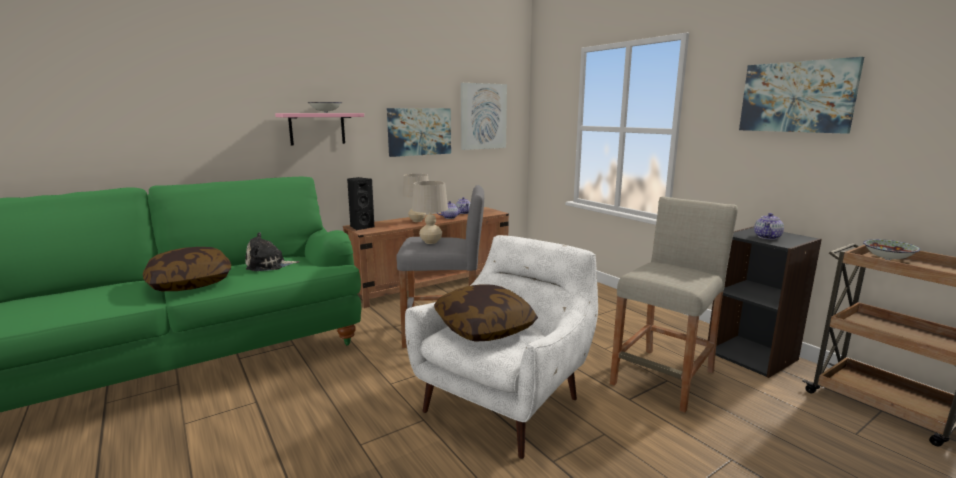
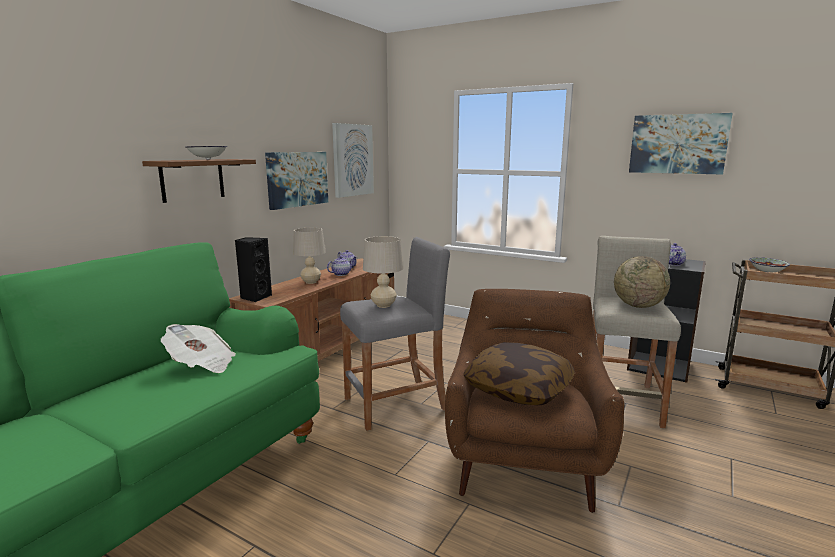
camera: 25 degrees left, 0 degrees up
pillow [143,247,231,291] -> none
plush toy [246,232,300,271] -> newspaper [161,324,236,373]
pink shelf [275,113,364,146] -> brown shelf [142,159,256,203]
white armchair [405,235,598,459] -> brown armchair [445,289,624,513]
none -> globe [614,256,670,308]

